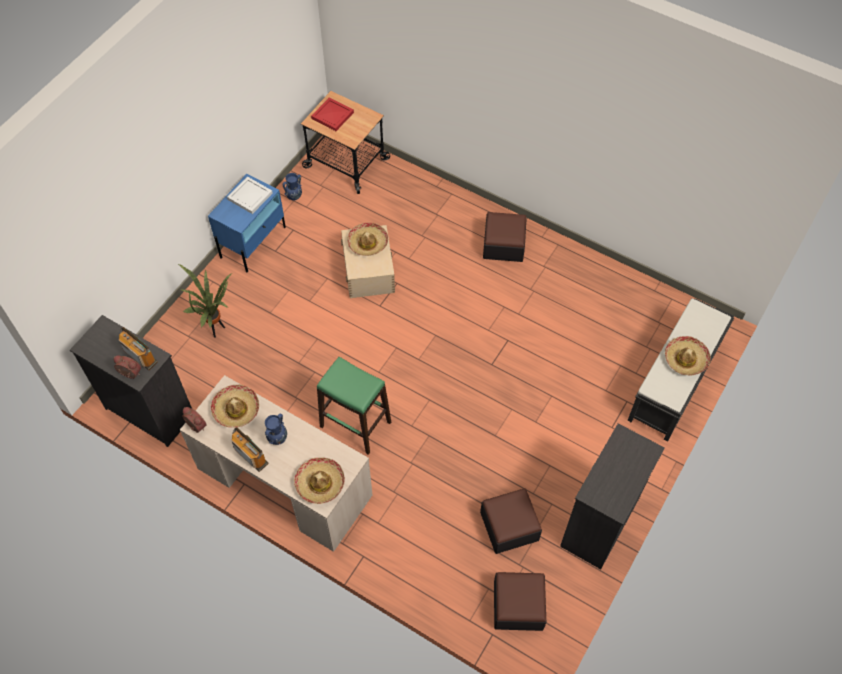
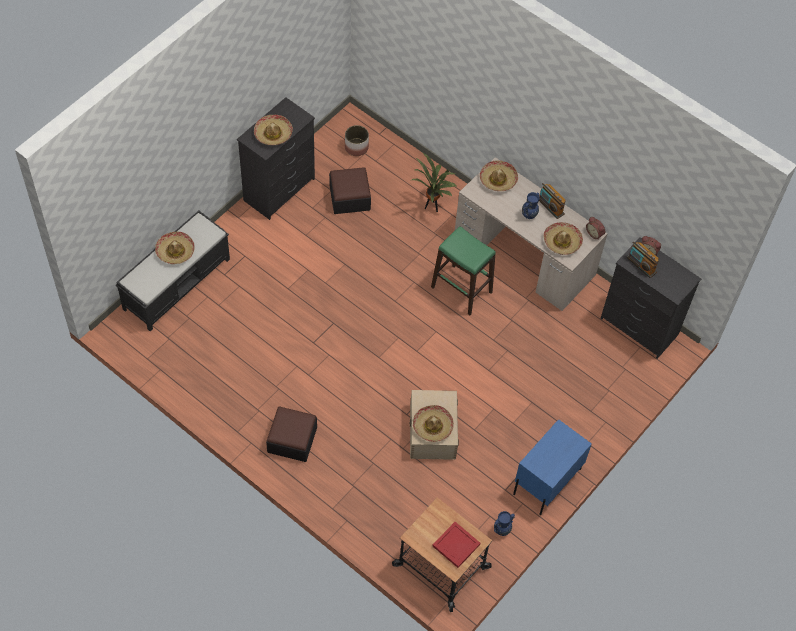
camera: 175 degrees left, 0 degrees up
potted plant [178,264,232,338] -> potted plant moved to [412,153,457,212]
white tray [227,177,273,214] -> none
ottoman [494,572,546,631] -> planter [345,125,369,156]
none -> hat [254,115,293,145]

